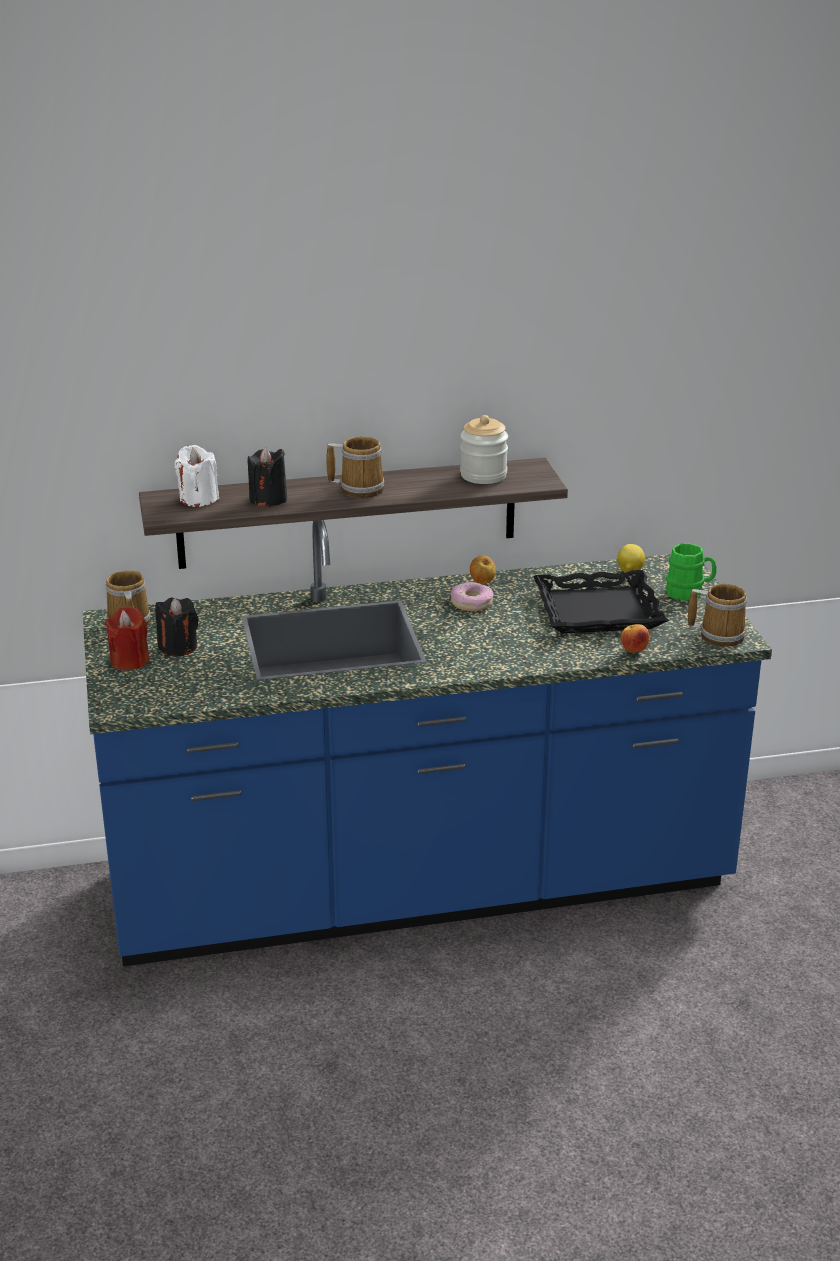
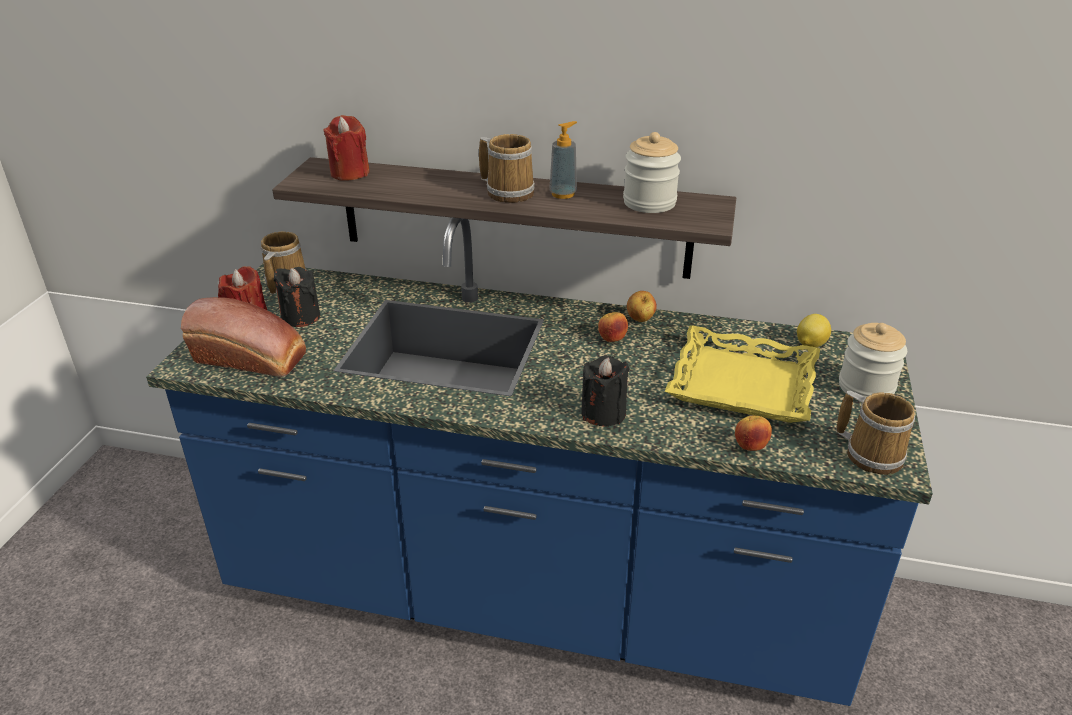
camera: 25 degrees right, 5 degrees up
white candle [175,445,219,507] -> red candle [323,115,370,181]
black candle [248,447,287,507] -> black candle moved to [581,355,630,426]
donut [450,582,493,611] -> apple [598,312,628,342]
black tray [534,570,669,634] -> yellow tray [664,325,820,423]
green mug [666,543,717,600] -> jar [839,323,907,398]
none -> bread [181,297,306,377]
none -> soap dispenser [549,121,577,199]

